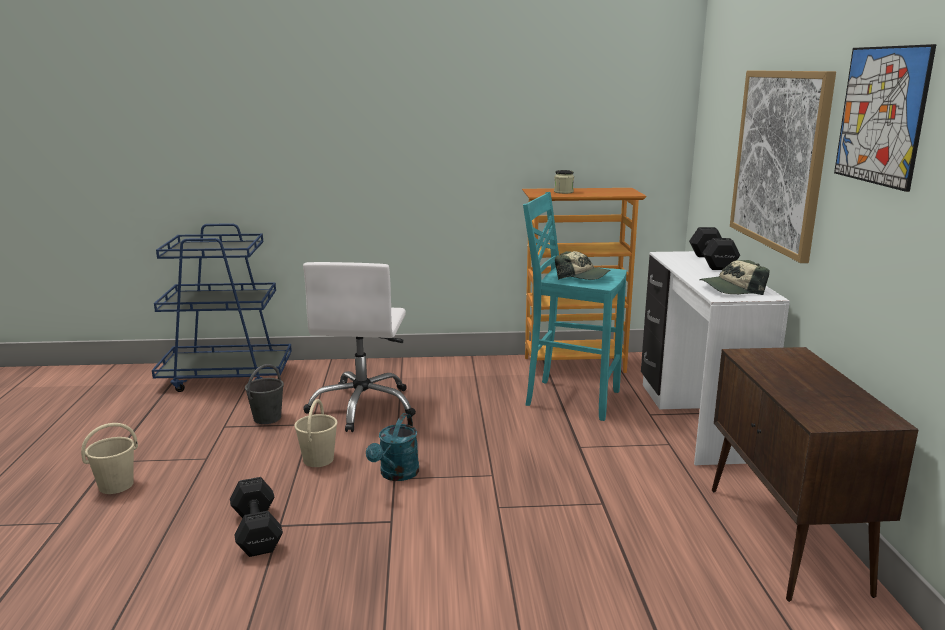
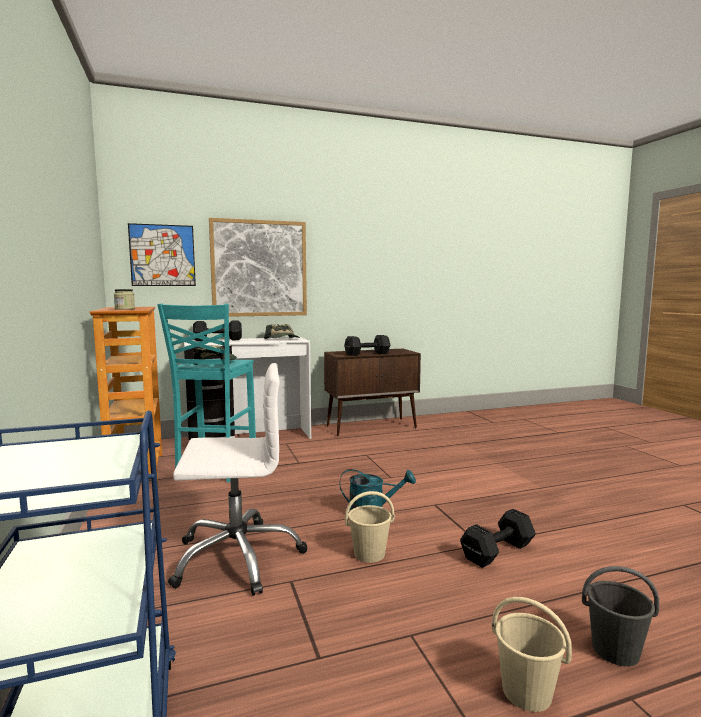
camera: 105 degrees left, 10 degrees down
grey bucket [245,364,284,424] -> grey bucket moved to [582,566,659,666]
picture [834,44,937,192] -> picture moved to [128,223,196,286]
none -> black dumbbell [344,335,390,356]

